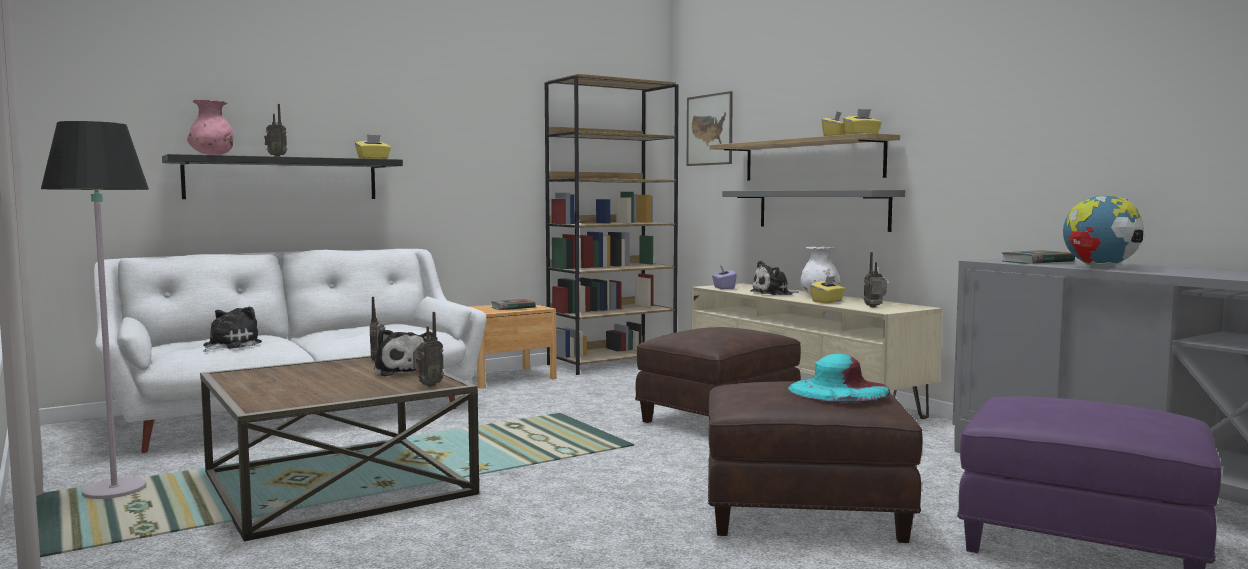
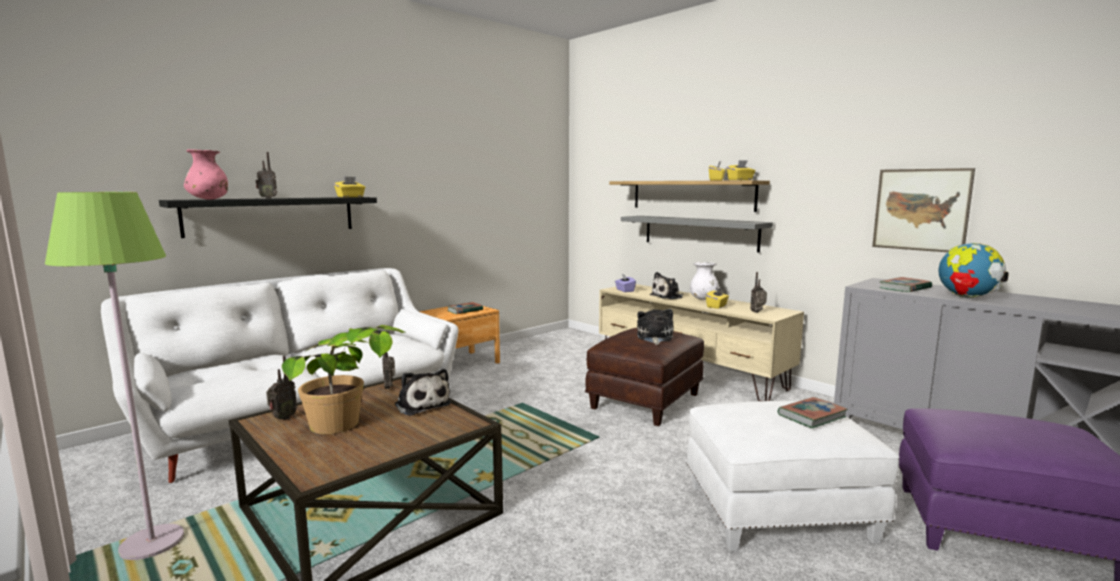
camera: 10 degrees left, 5 degrees up
black floor lamp [41,121,149,499] -> green floor lamp [45,192,184,560]
plush toy [203,307,262,352] -> plush toy moved to [637,309,674,345]
radio [413,312,444,387] -> radio moved to [266,356,297,420]
brown bookcase [545,74,679,375] -> none
picture [687,91,733,166] -> picture moved to [872,168,975,252]
brown ottoman [708,382,923,543] -> white ottoman [686,401,900,551]
turquoise hat [788,354,890,402] -> book [777,397,848,428]
none -> potted plant [282,325,405,434]

